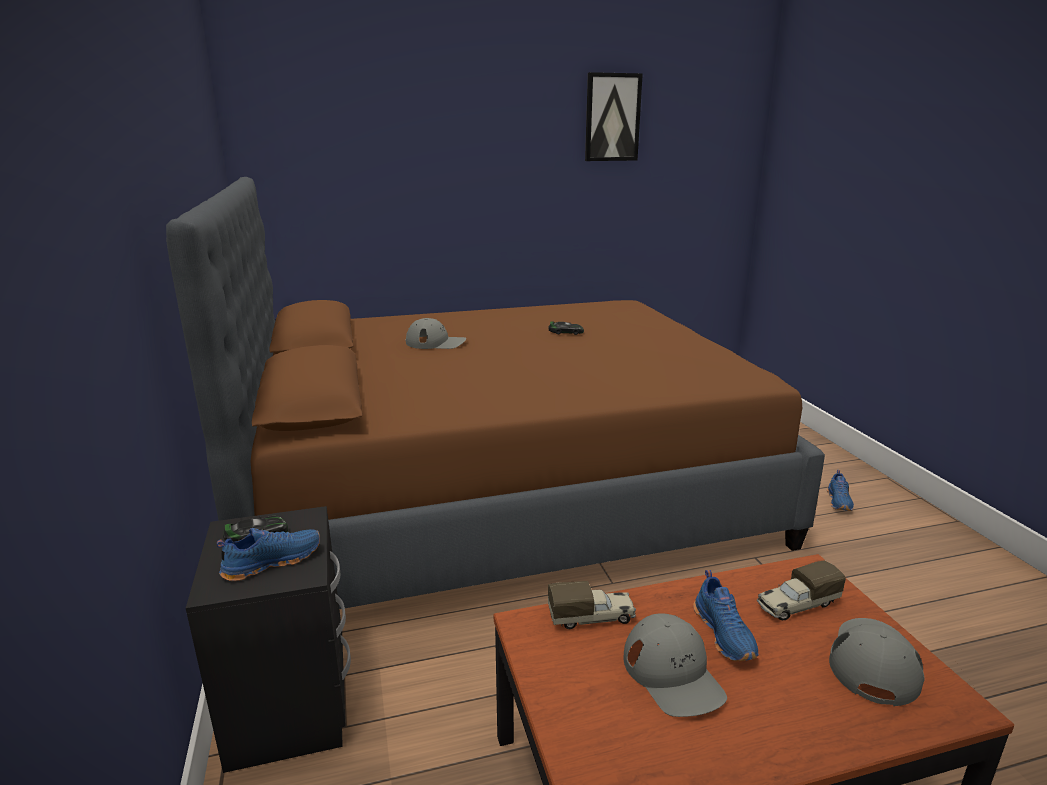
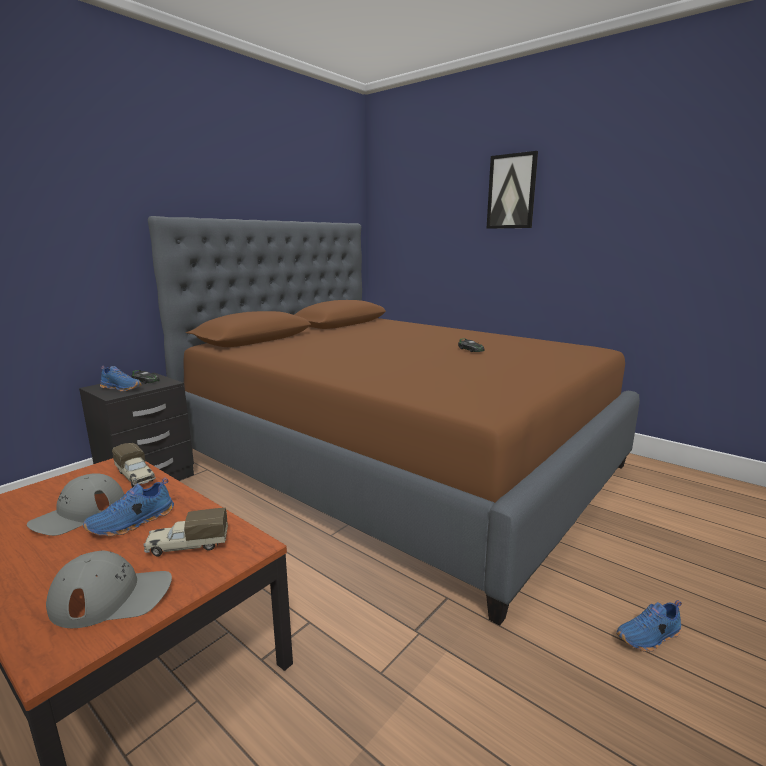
camera: 55 degrees right, 5 degrees down
grey cap [406,318,466,349] -> none
picture [585,72,643,161] -> picture moved to [487,151,538,229]
toy truck [757,560,846,620] -> toy truck turned 45 degrees counterclockwise [144,508,228,557]

